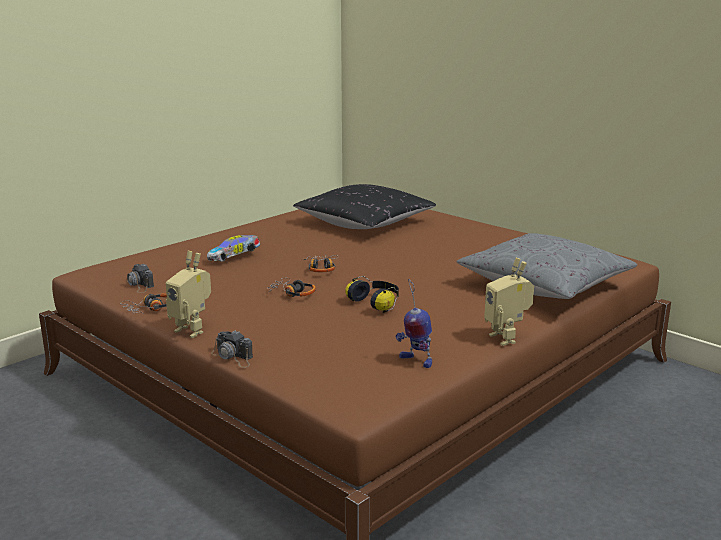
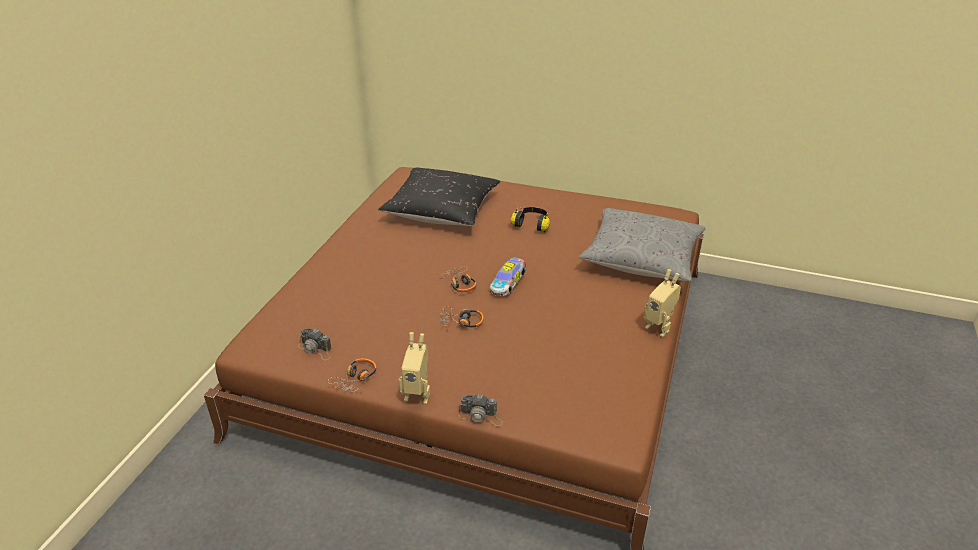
camera: 25 degrees left, 15 degrees up
toy car [207,235,260,262] -> toy car moved to [490,258,527,296]
headphones [345,276,399,313] -> headphones moved to [510,207,550,232]
toy robot [395,279,432,368] -> none

